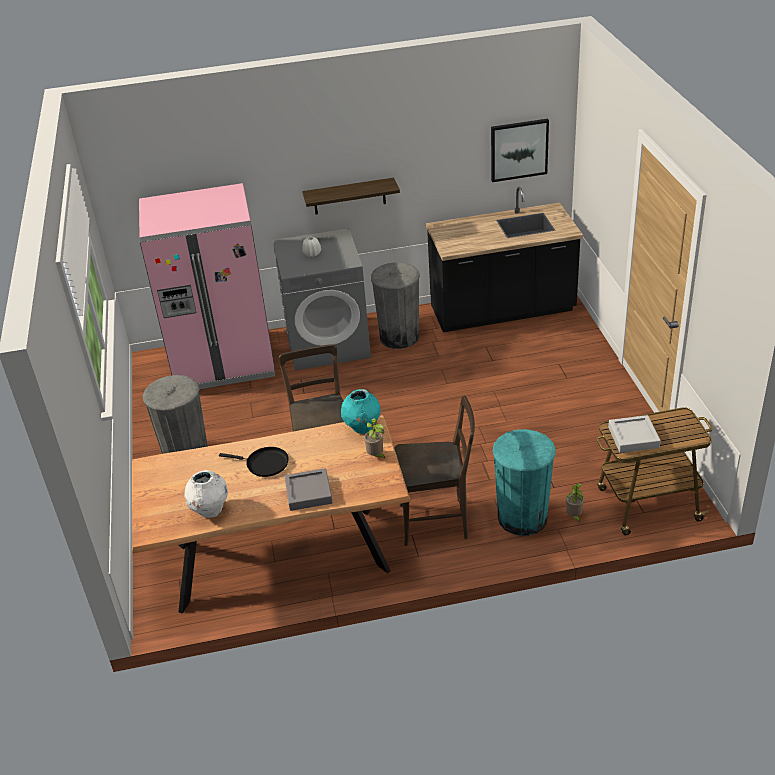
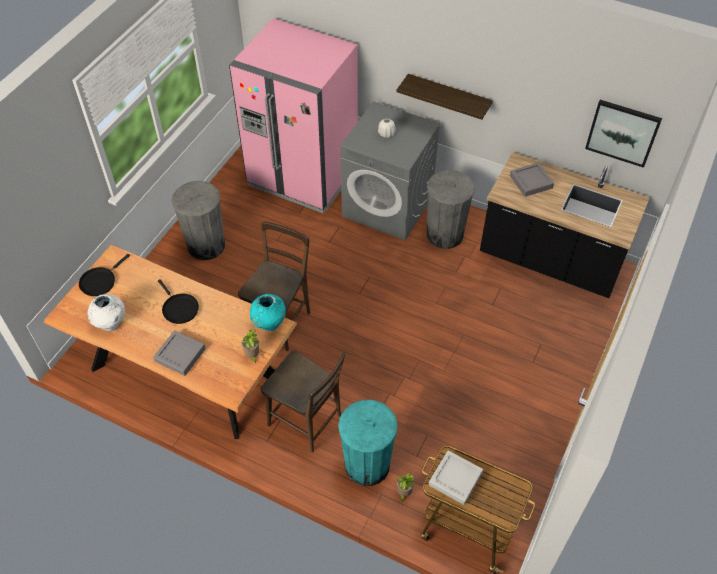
camera: 35 degrees right, 15 degrees up
none -> black frying pan [79,254,130,296]
none -> grey tray [510,162,554,197]

